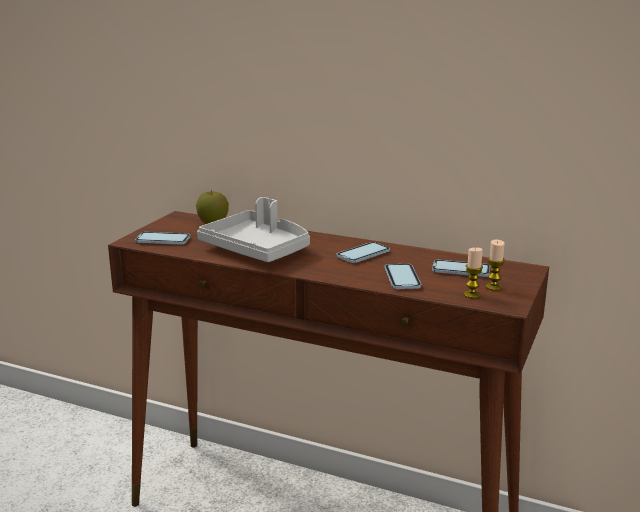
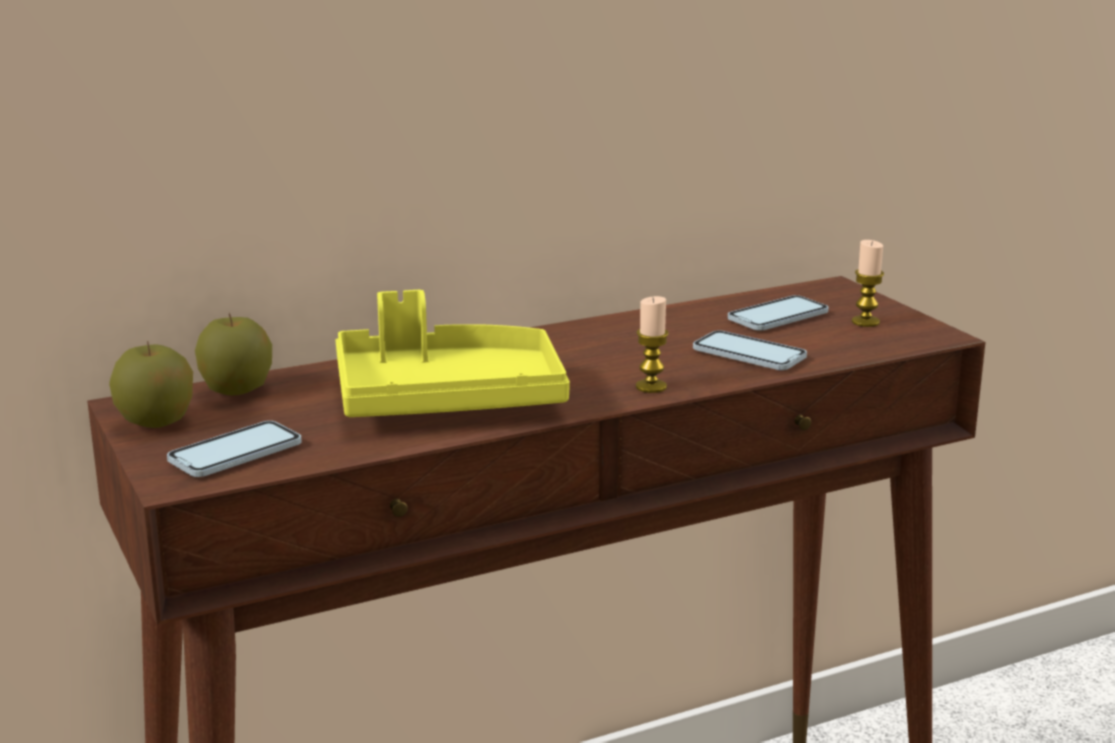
camera: 50 degrees left, 0 degrees up
grey tray [197,197,310,262] -> yellow tray [335,290,570,417]
phone [337,242,390,263] -> none
candle [464,248,483,299] -> candle moved to [636,296,669,393]
none -> apple [109,341,193,428]

